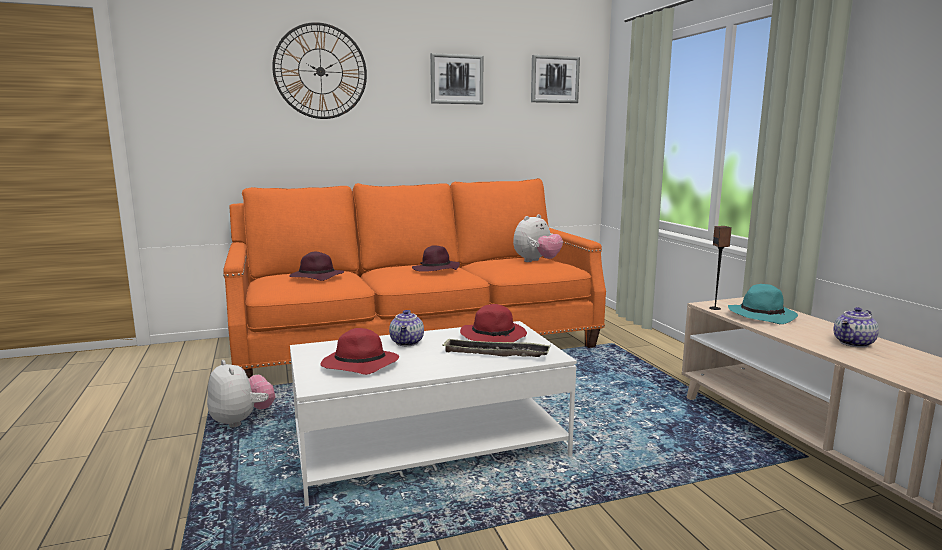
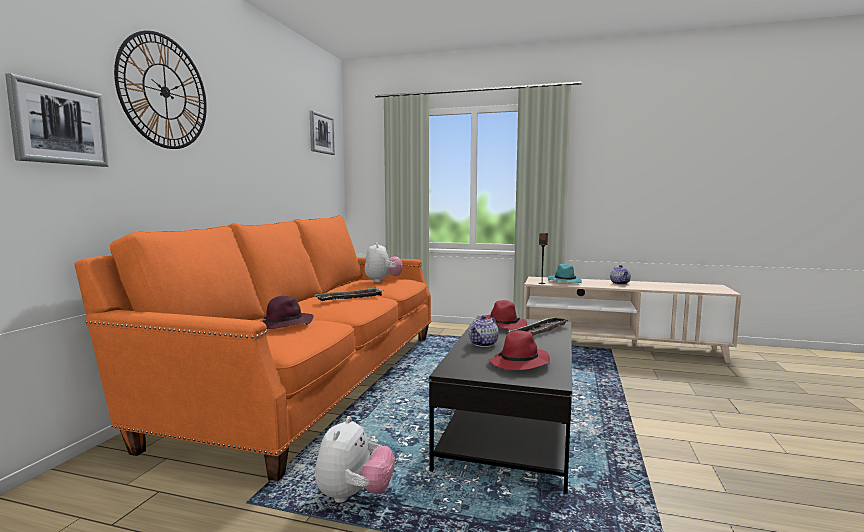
camera: 55 degrees left, 5 degrees down
plush toy [207,360,275,427] -> plush toy turned 105 degrees clockwise [315,416,395,503]
white coffee table [290,321,577,507] -> black coffee table [429,316,572,494]
teapot [389,310,424,346] -> teapot turned 90 degrees clockwise [469,315,499,347]
purple hat [412,245,460,272] -> tray [315,287,384,301]
picture [430,53,483,104] -> picture moved to [5,73,109,167]

